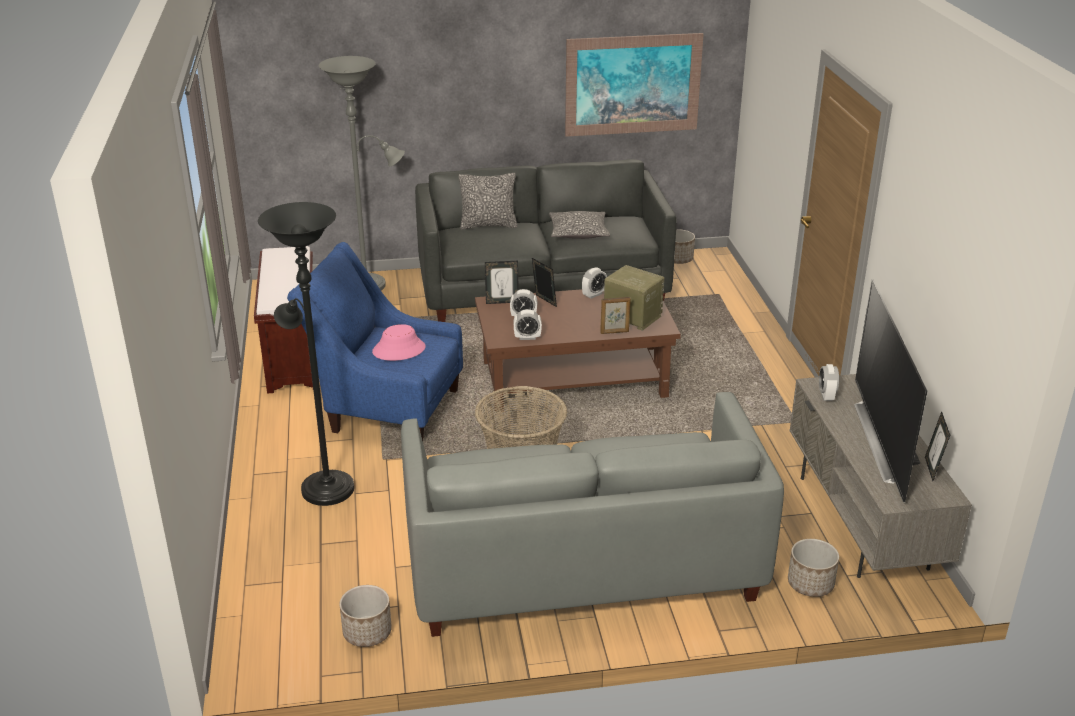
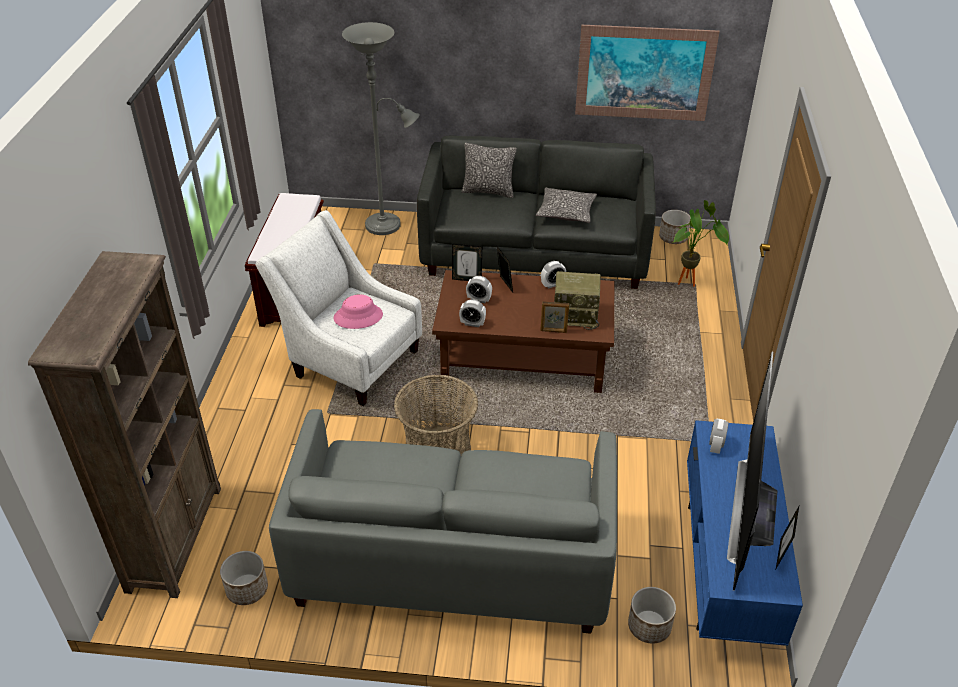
camera: 15 degrees right, 10 degrees up
black floor lamp [258,202,354,506] -> none
blue armchair [287,242,463,441] -> white armchair [255,210,422,406]
radio [604,265,664,331] -> radio turned 135 degrees clockwise [554,271,601,330]
grey tv stand [789,374,972,578] -> blue tv stand [687,420,803,646]
none -> brown bookcase [28,251,221,598]
none -> potted plant [674,200,729,287]

